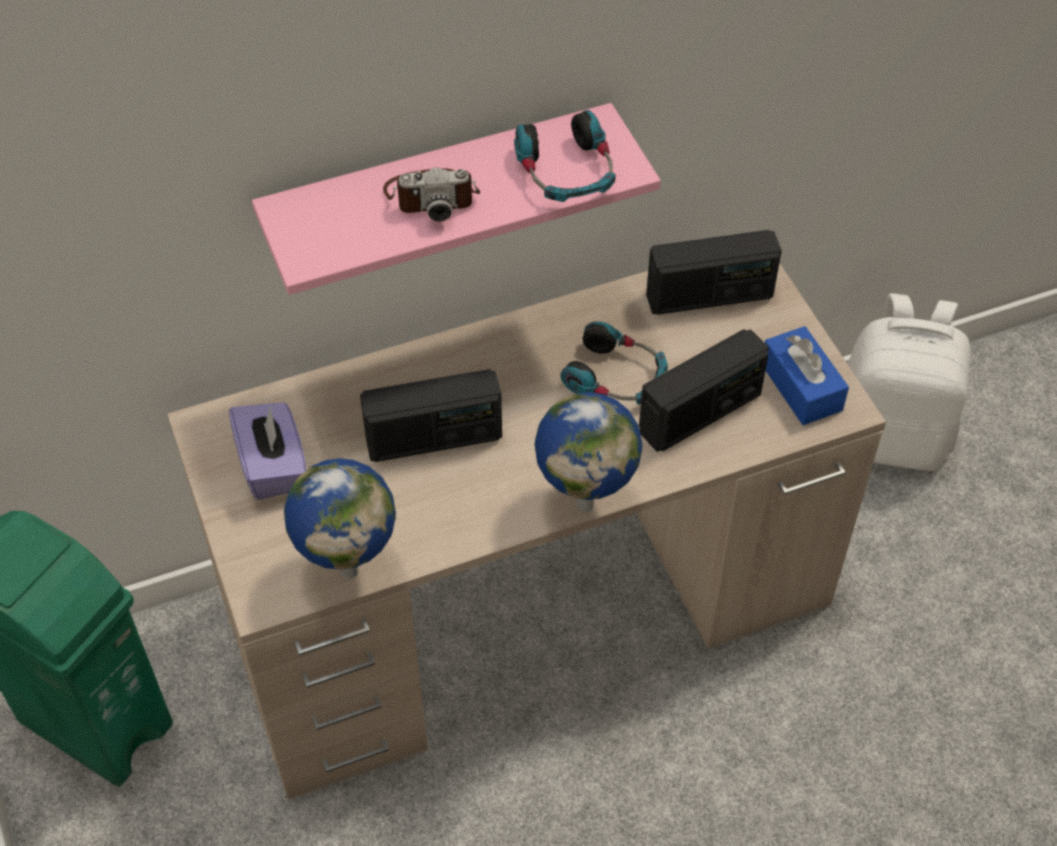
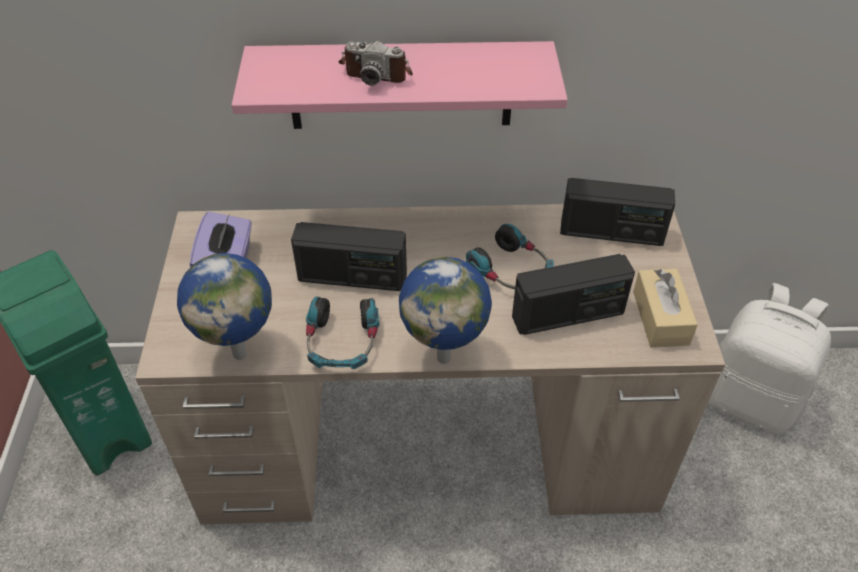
camera: 20 degrees right, 5 degrees down
headphones [514,110,616,202] -> headphones moved to [306,296,379,369]
blue tissue box [765,326,849,425] -> beige tissue box [633,269,698,348]

